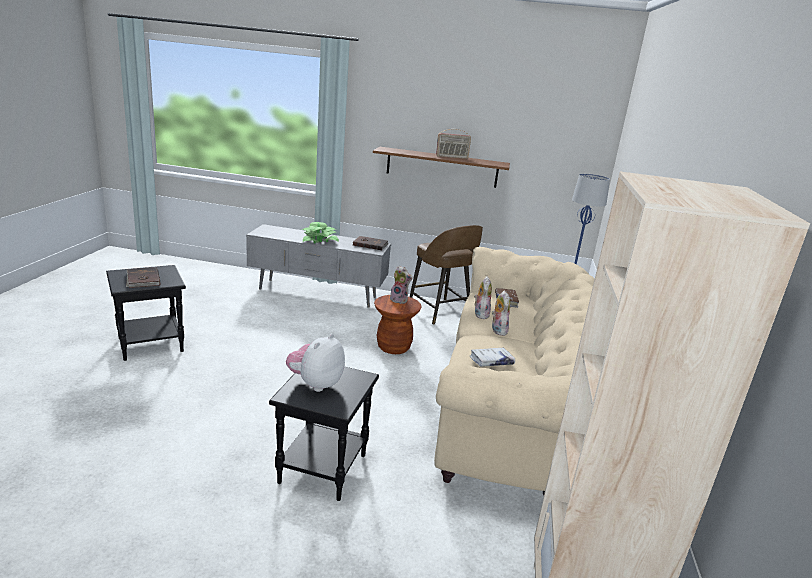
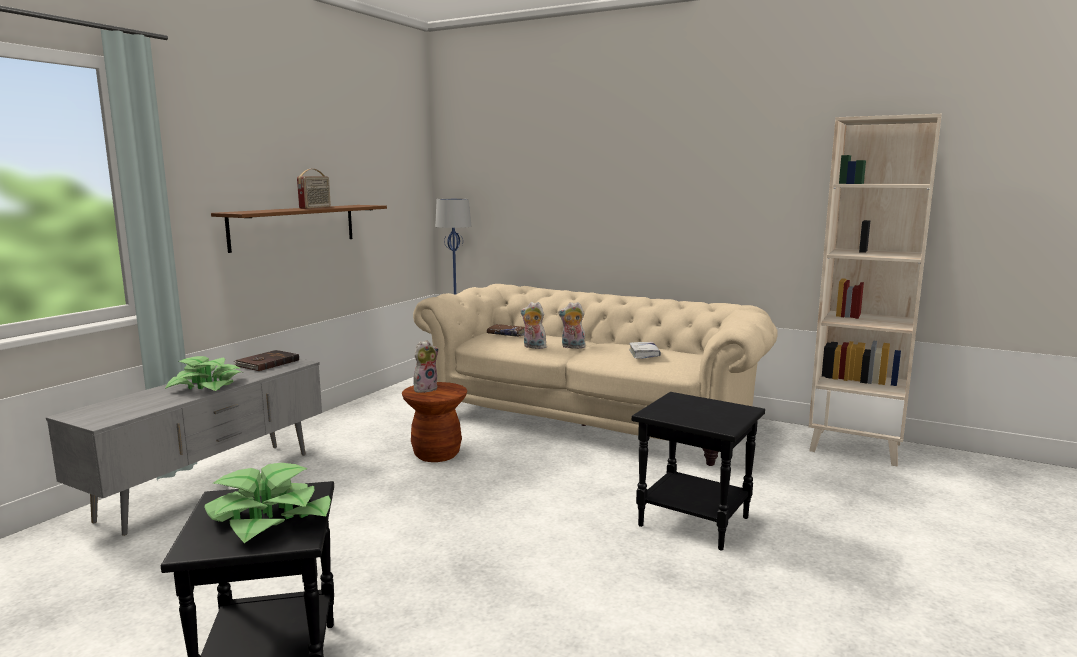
camera: 70 degrees left, 10 degrees down
brown book [126,267,160,288] -> potted plant [204,463,331,543]
plush toy [286,334,345,392] -> none
brown stool [410,225,483,325] -> none

